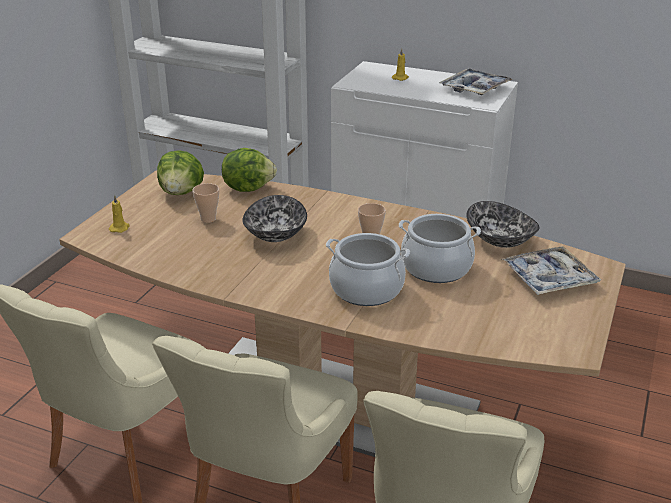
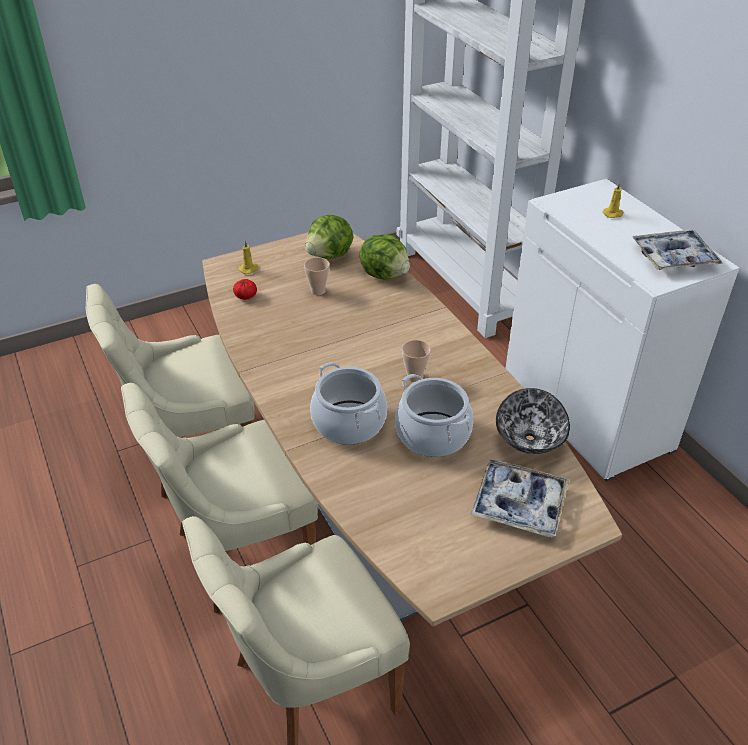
camera: 40 degrees right, 10 degrees up
bowl [242,195,307,242] -> none
none -> tomato [233,279,257,300]

